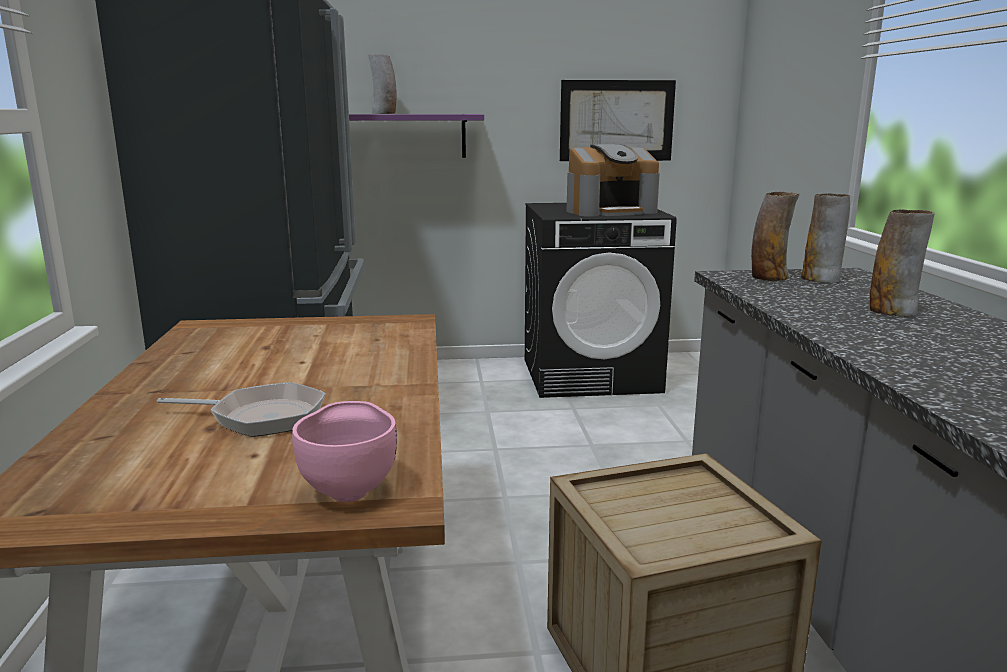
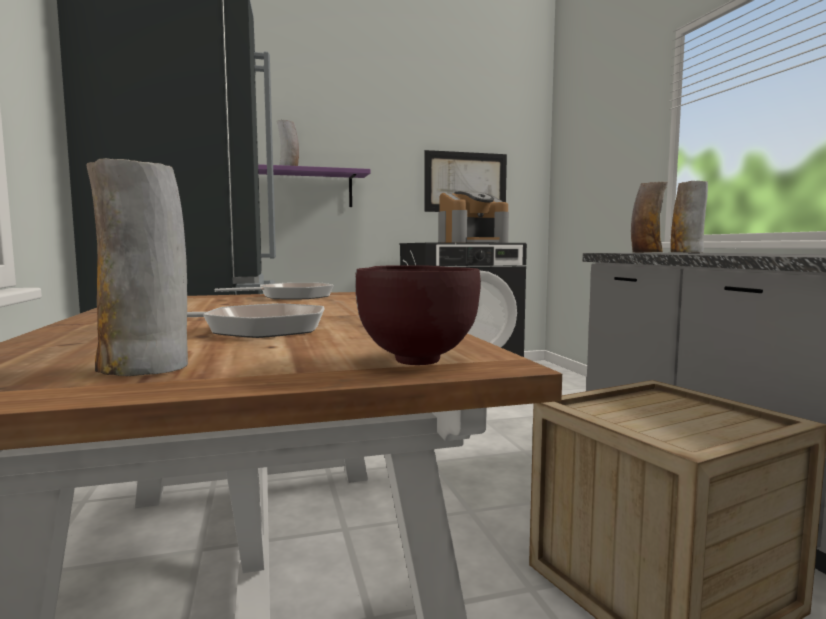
camera: 10 degrees left, 10 degrees down
pink bowl [292,401,397,502] -> brown bowl [355,265,481,365]
vase [870,209,935,317] -> vase moved to [87,158,188,376]
none -> frying pan [215,283,334,299]

